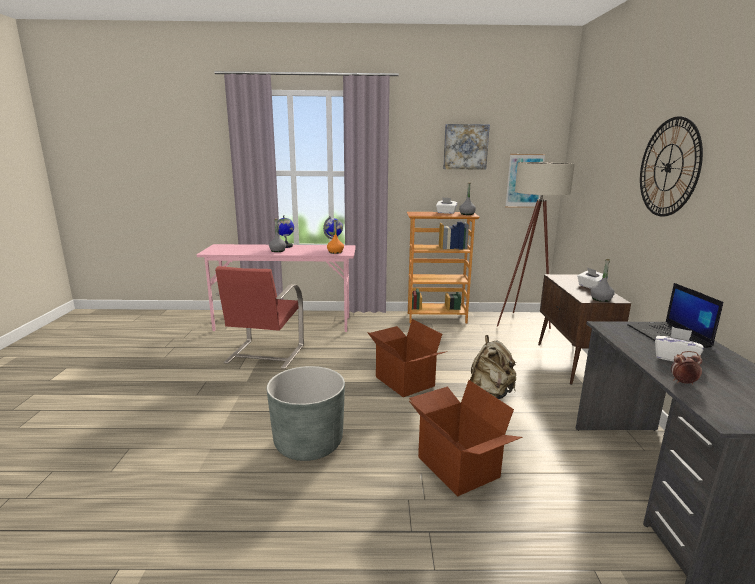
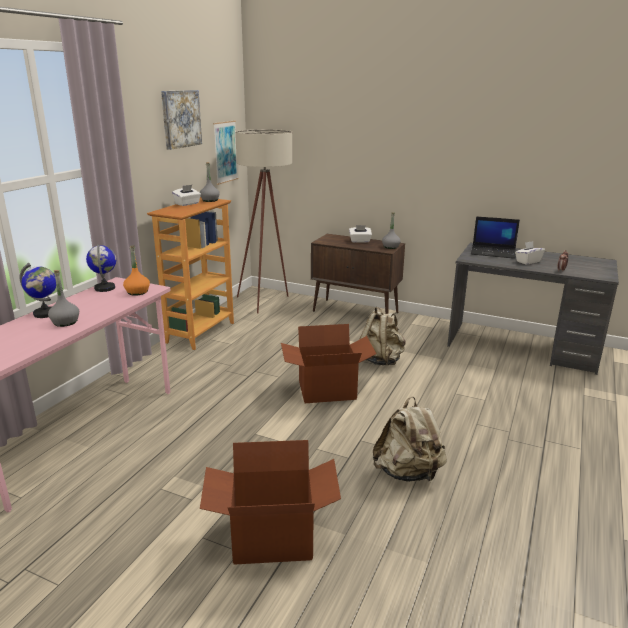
camera: 65 degrees left, 5 degrees up
red chair [215,266,304,369] -> none
grey planter [267,366,345,461] -> beige backpack [373,396,447,482]
cardboard box [409,380,523,497] -> cardboard box moved to [200,440,341,565]
wall clock [640,116,703,216] -> none

